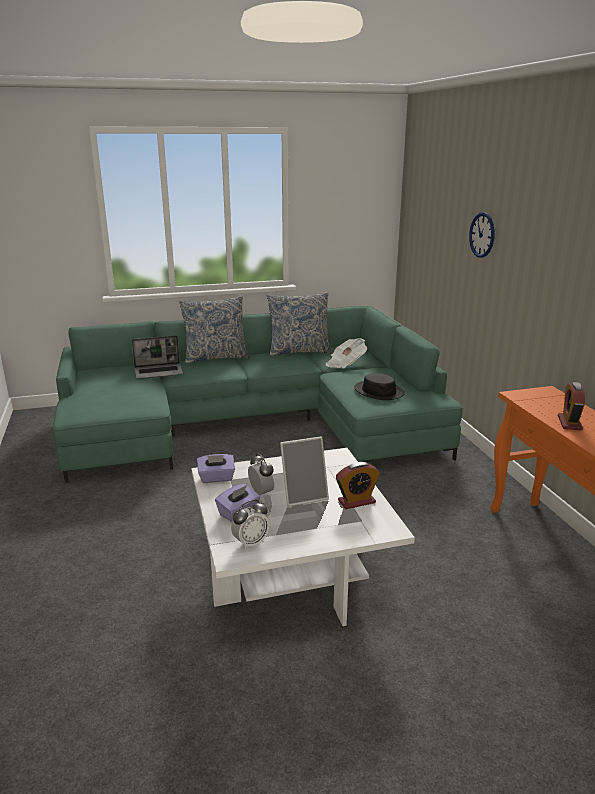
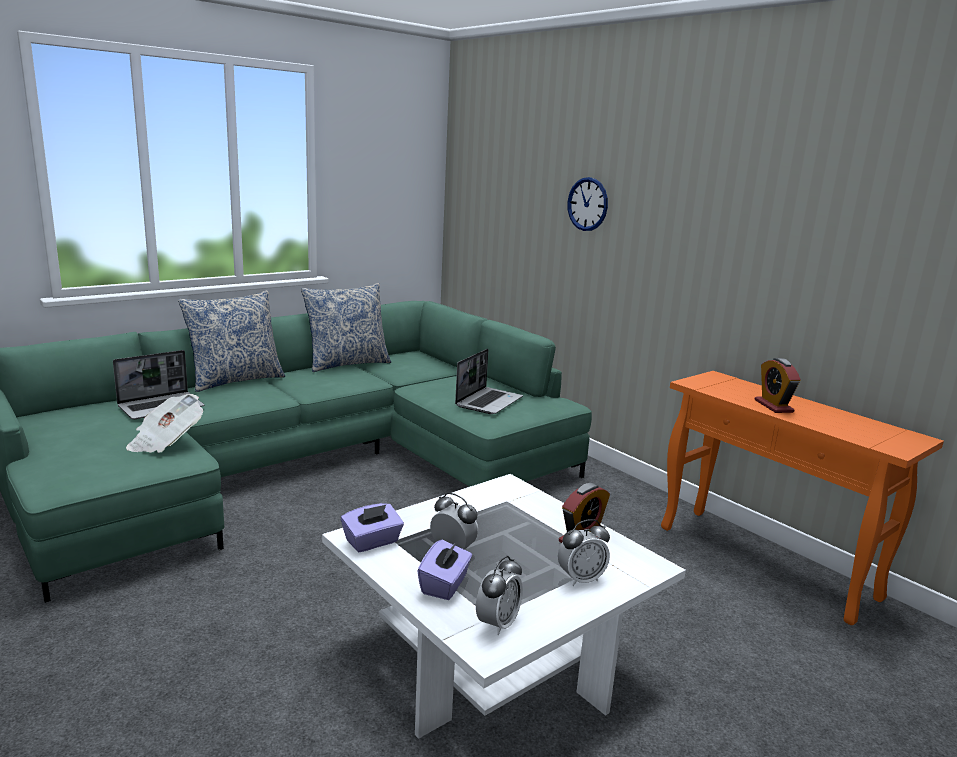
camera: 25 degrees left, 5 degrees down
picture frame [280,436,329,507] -> none
newspaper [326,338,367,369] -> newspaper moved to [126,394,203,453]
black hat [354,373,405,400] -> laptop [455,349,523,414]
none -> alarm clock [558,519,610,586]

